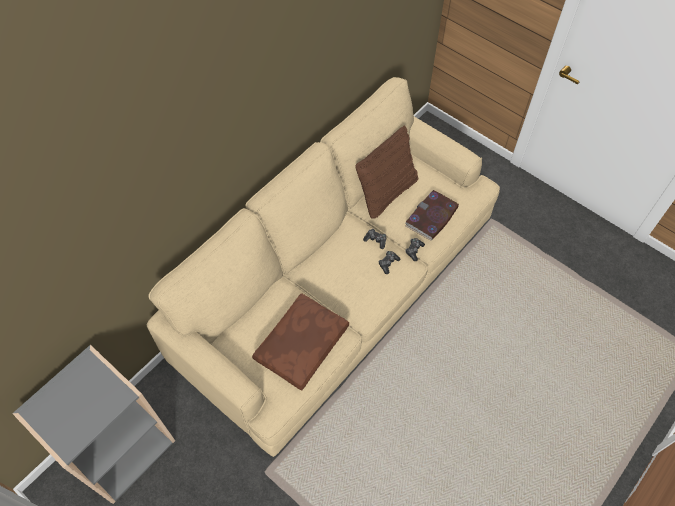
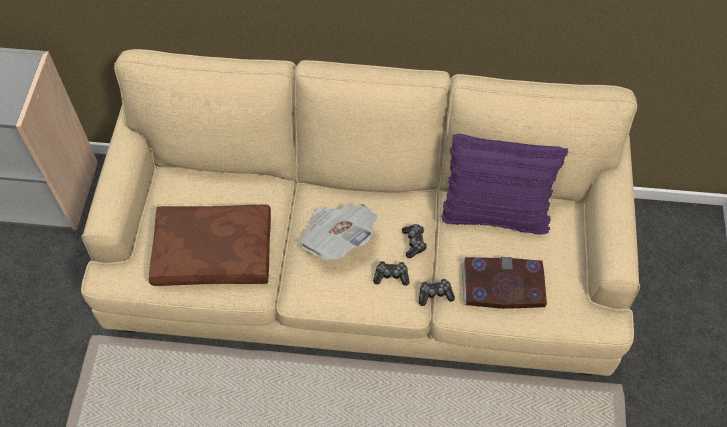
camera: 55 degrees right, 0 degrees up
brown pillow [355,126,419,219] -> purple pillow [441,134,568,234]
none -> newspaper [298,204,378,260]

